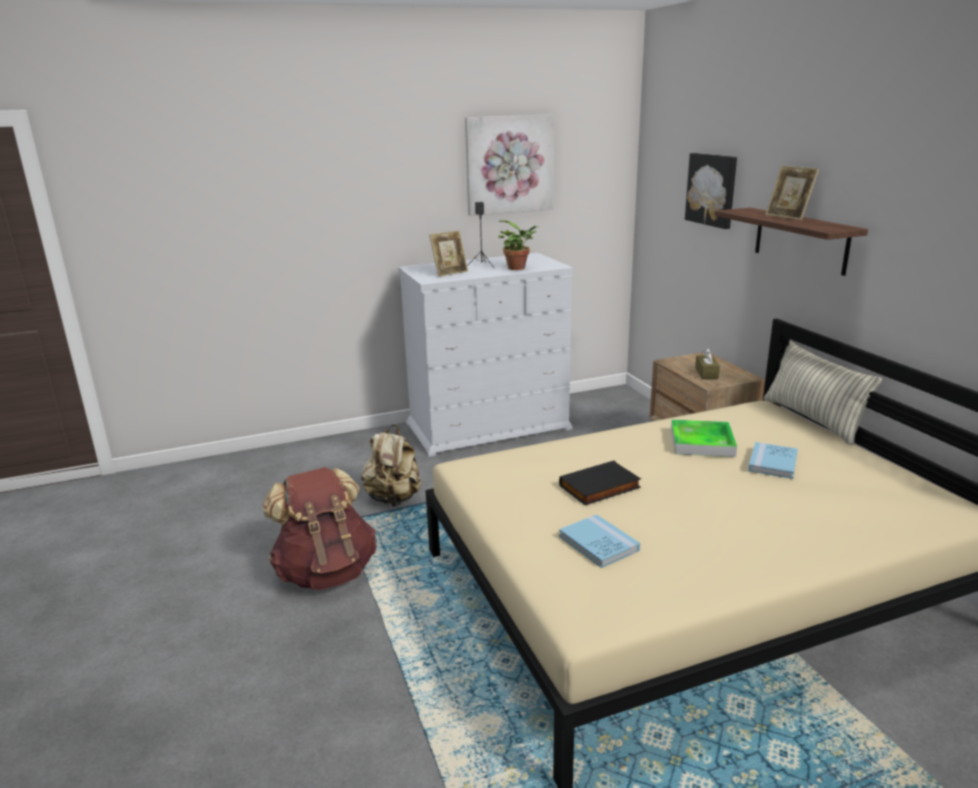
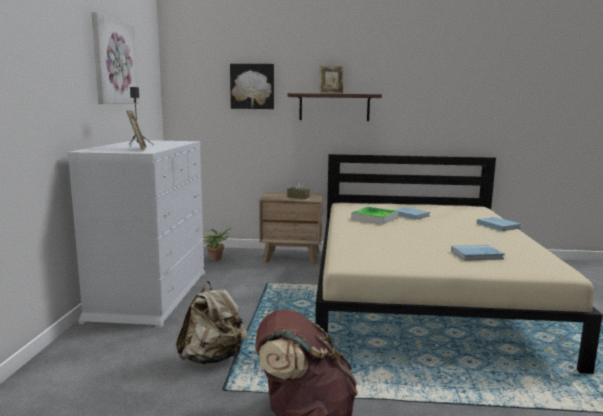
camera: 65 degrees left, 10 degrees down
potted plant [498,220,539,270] -> potted plant moved to [203,228,232,260]
black book [559,461,641,505] -> none
pillow [764,341,882,445] -> none
none -> blue book [476,217,521,231]

